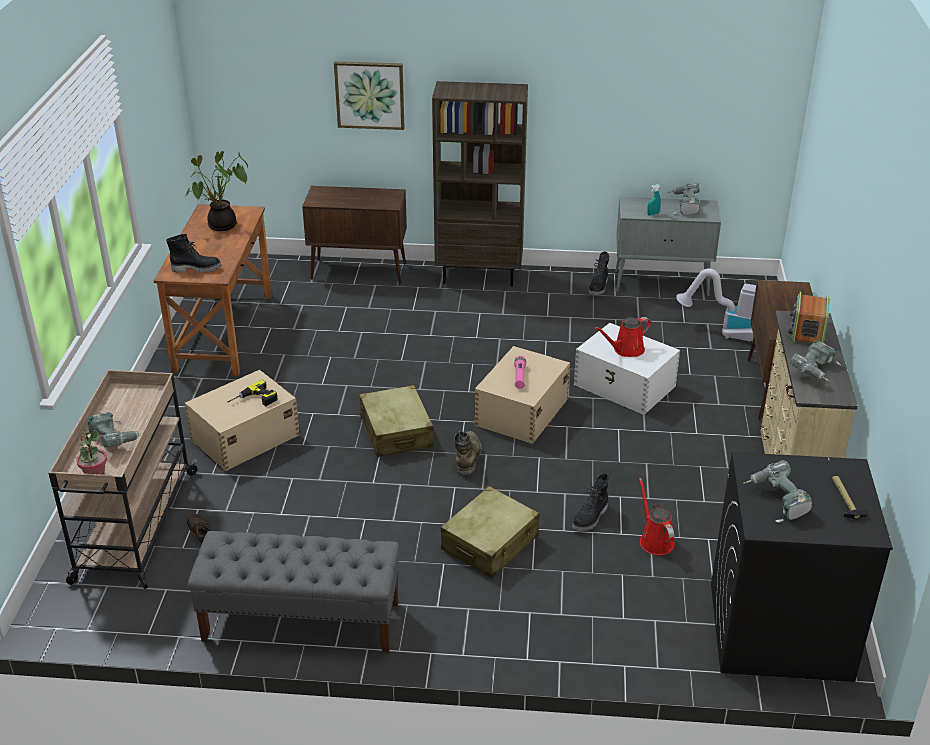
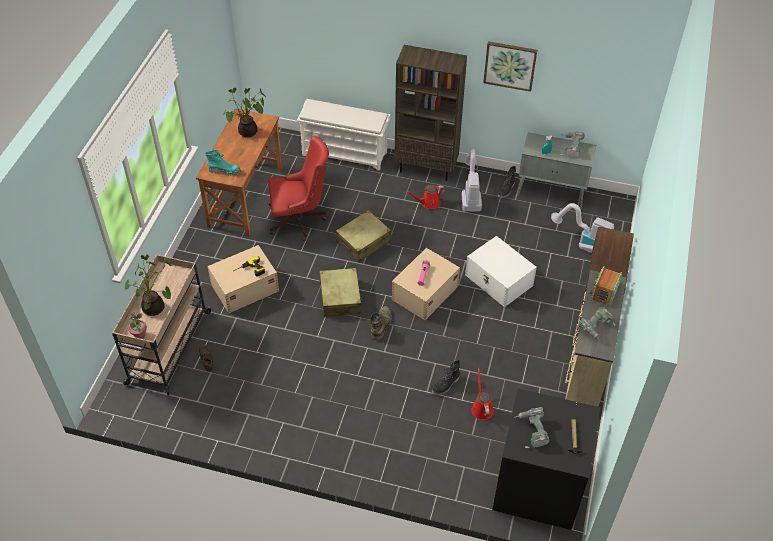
camera: 10 degrees right, 15 degrees up
power drill [88,412,141,447] -> potted plant [125,255,171,316]
black boot [166,234,222,273] -> turquoise boot [205,150,241,176]
grey bench [187,531,399,654] -> none
brown cabinet [302,186,407,284] -> white shoe rack [297,99,391,171]
picture [334,61,404,130] -> picture moved to [483,41,537,92]
beige suitcase [441,486,539,578] -> beige suitcase moved to [336,210,391,262]
red watering can [594,317,651,357] -> red watering can moved to [406,185,445,209]
none -> red office chair [268,136,329,241]
none -> vacuum cleaner [462,149,482,211]

